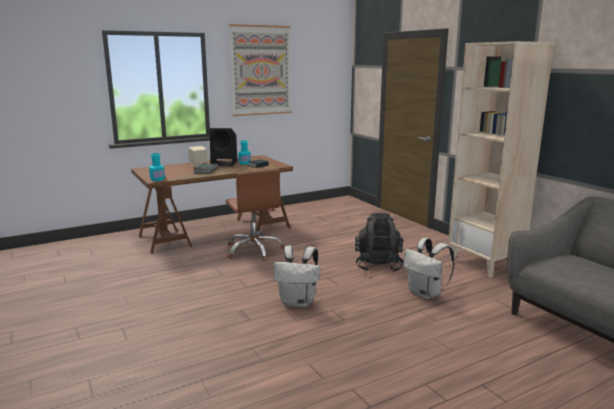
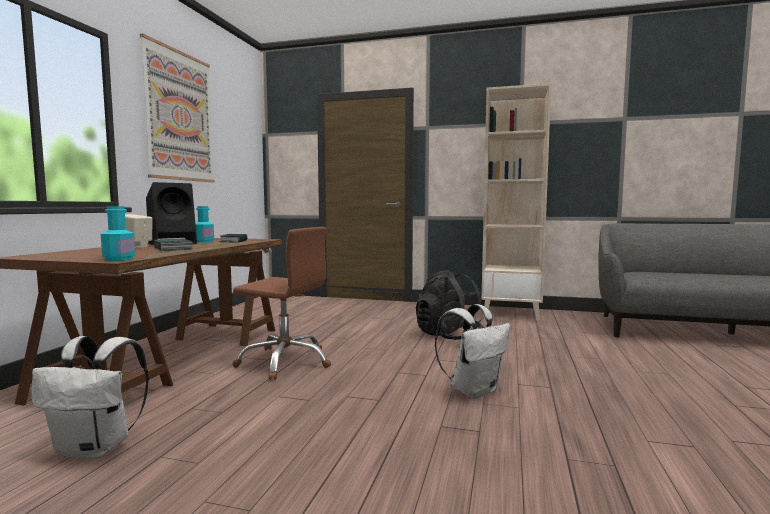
camera: 45 degrees left, 10 degrees down
white backpack [403,238,455,299] -> white backpack moved to [31,336,149,459]

